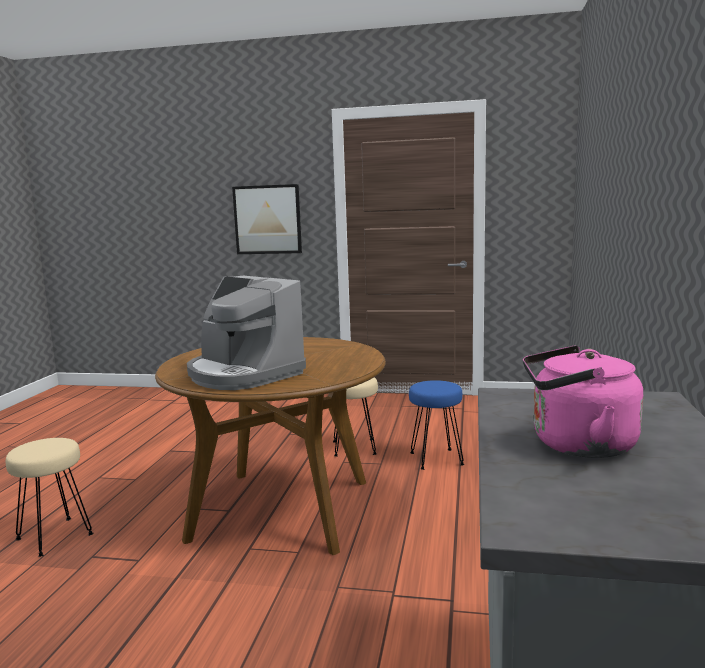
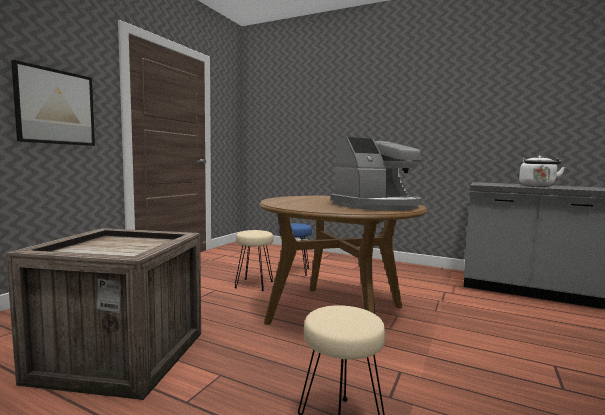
camera: 75 degrees left, 5 degrees down
pink kettle [523,345,643,458] -> white kettle [519,155,565,187]
none -> crate [6,228,201,400]

